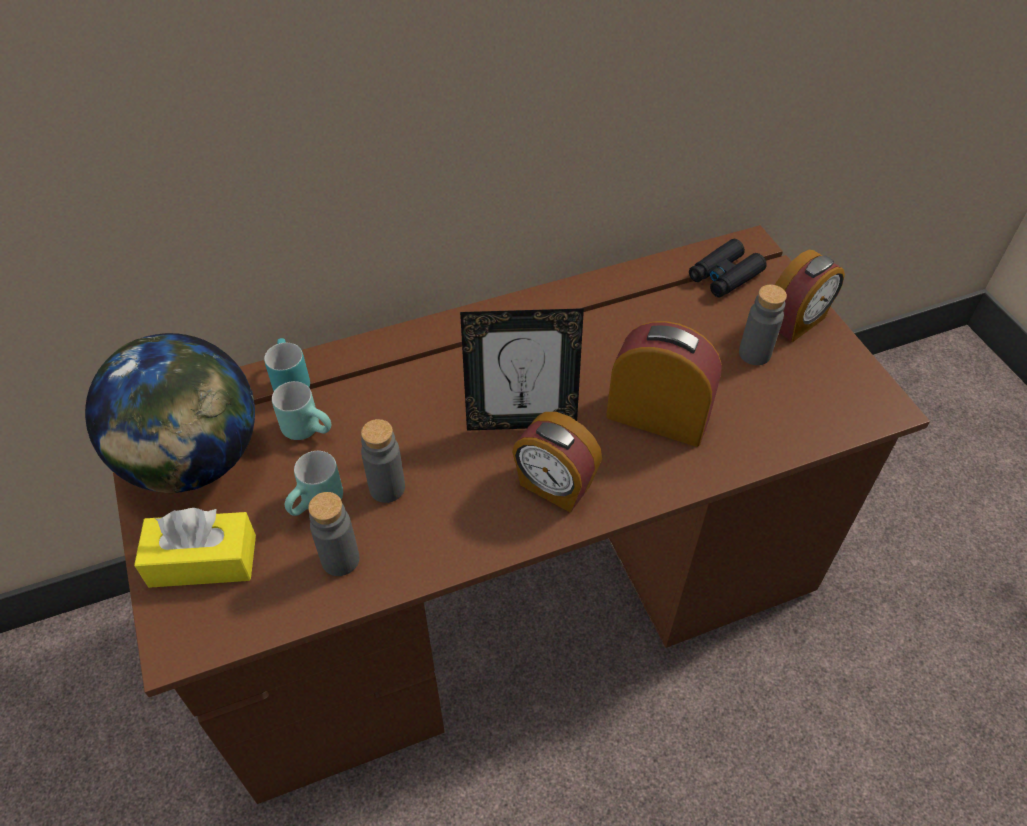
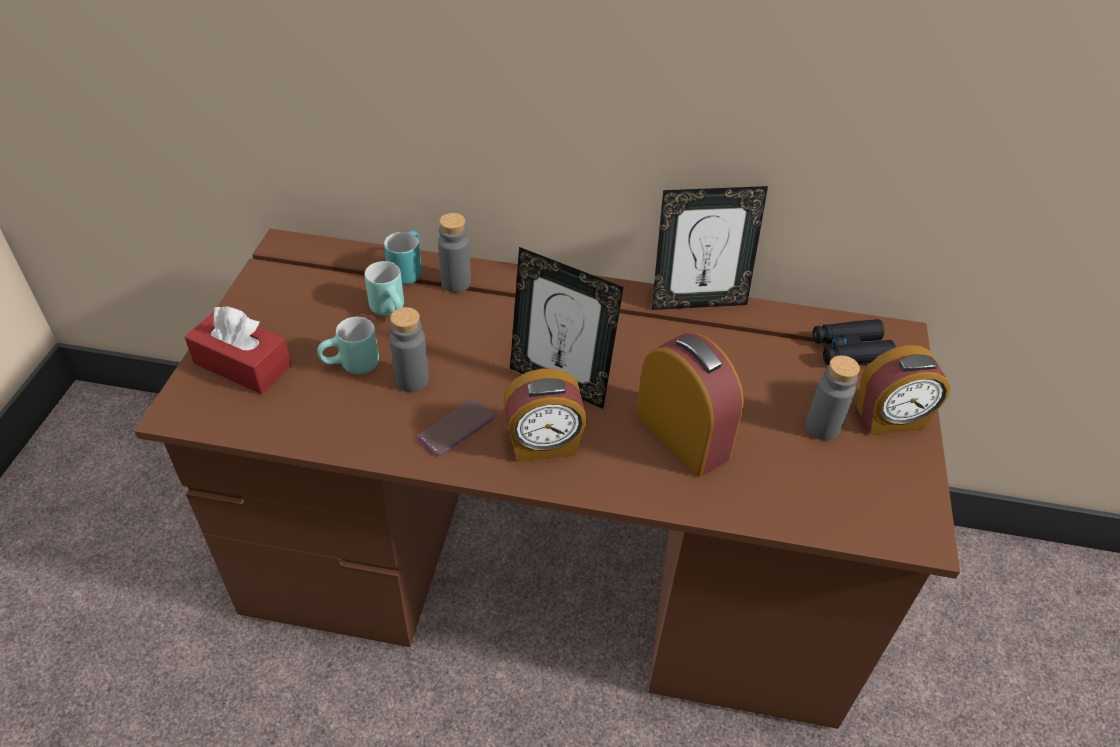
camera: 30 degrees right, 5 degrees down
globe [85,333,255,493] -> none
yellow tissue box [134,508,256,588] -> red tissue box [184,306,292,394]
grey bottle [308,492,359,576] -> grey bottle moved to [438,213,471,293]
alarm clock [512,412,602,513] -> alarm clock turned 75 degrees counterclockwise [503,368,587,462]
none -> phone [418,399,495,456]
none -> picture frame [652,186,768,310]

